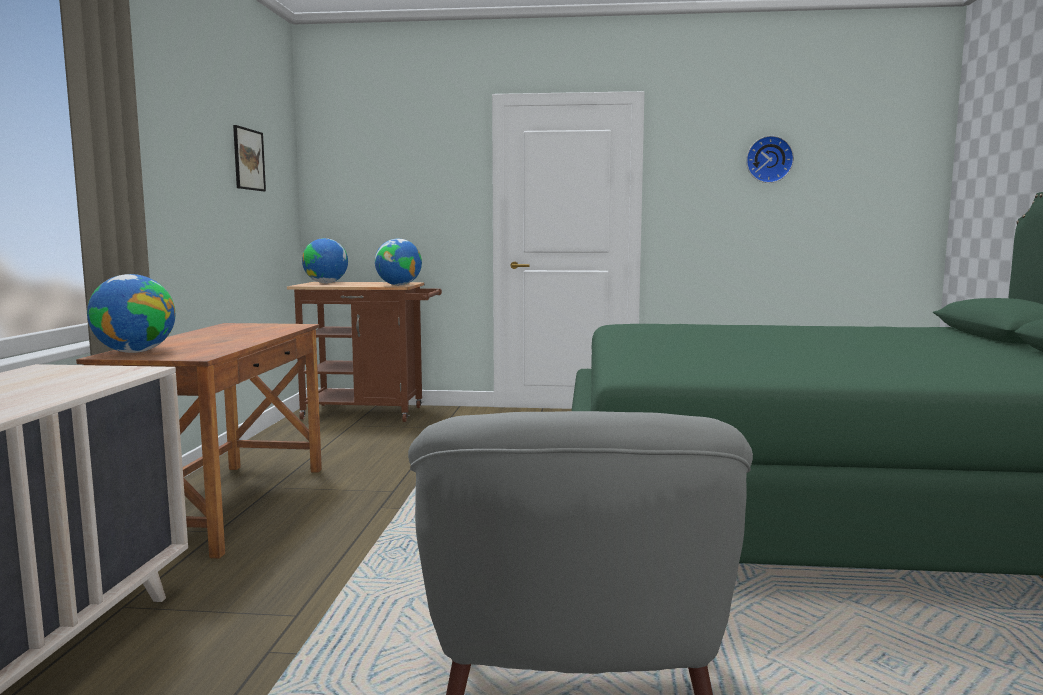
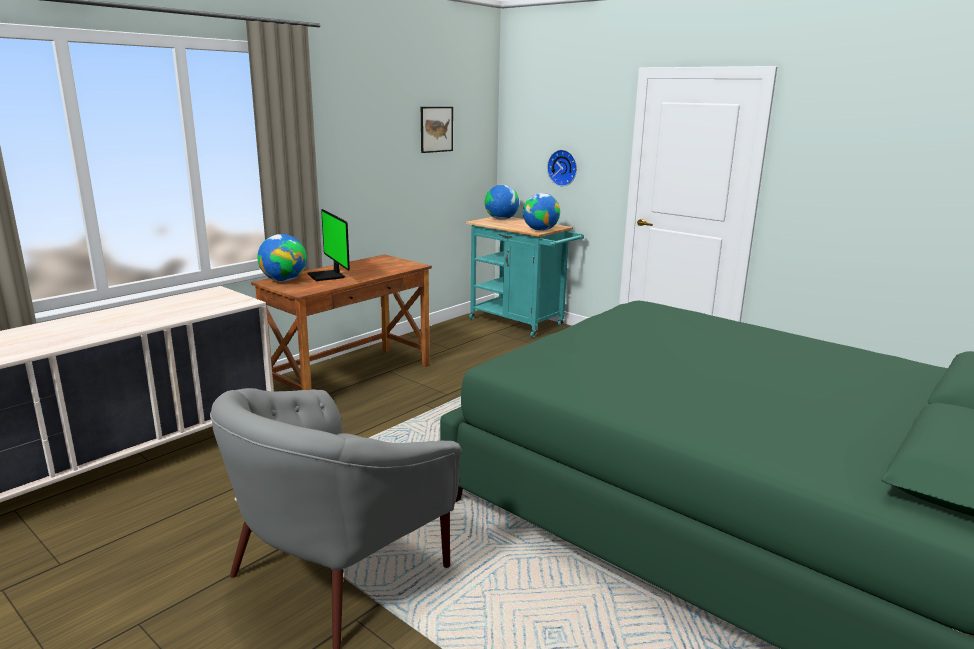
camera: 35 degrees right, 10 degrees up
brown cart [287,282,442,422] -> turquoise cart [466,217,584,337]
wall clock [746,136,794,183] -> wall clock moved to [547,149,577,186]
none -> monitor [308,209,350,281]

